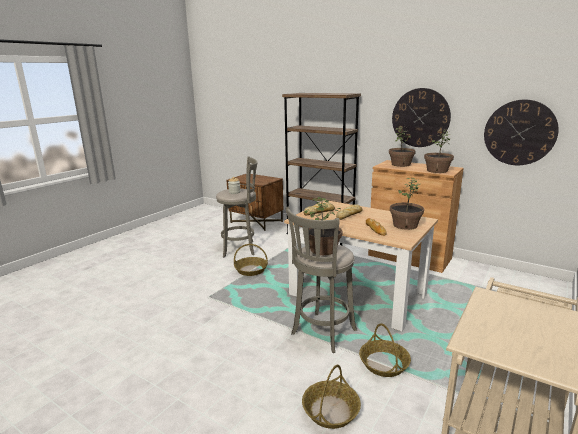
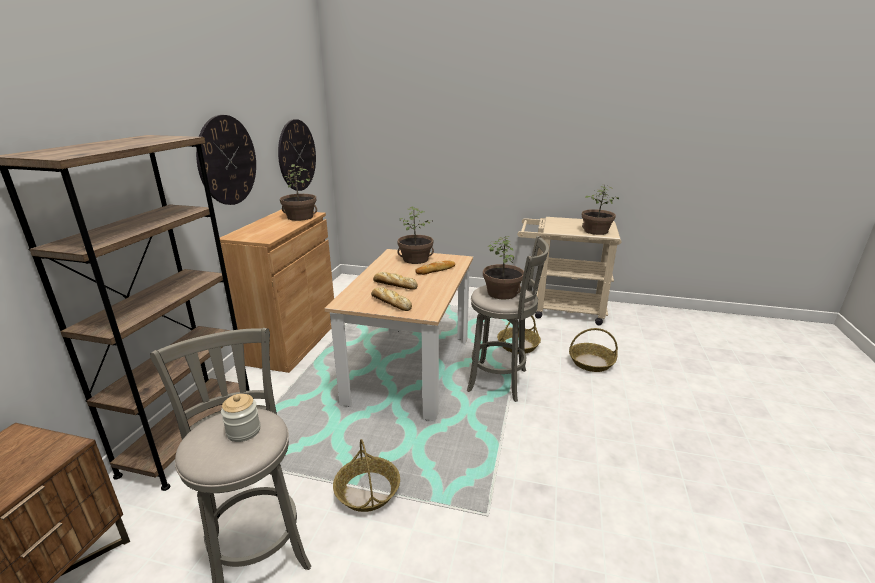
camera: 110 degrees left, 5 degrees up
potted plant [389,126,416,167] -> potted plant moved to [582,184,619,235]

